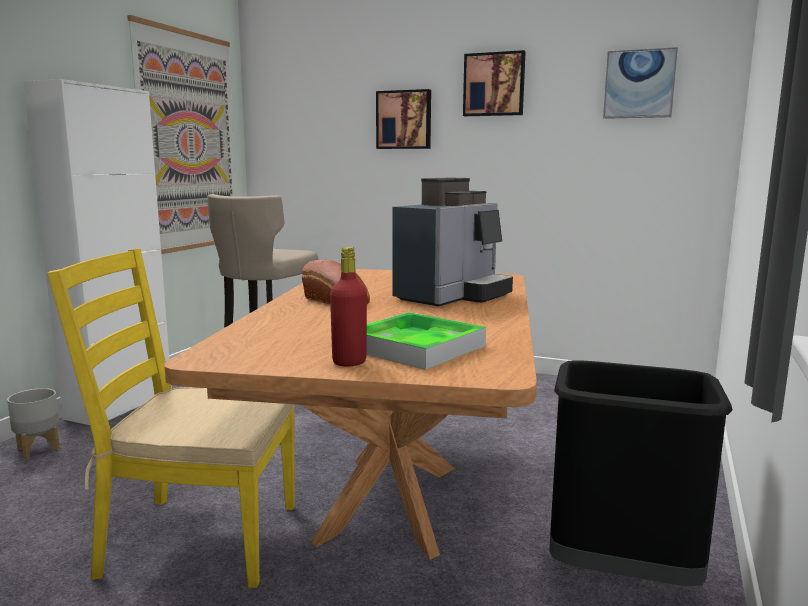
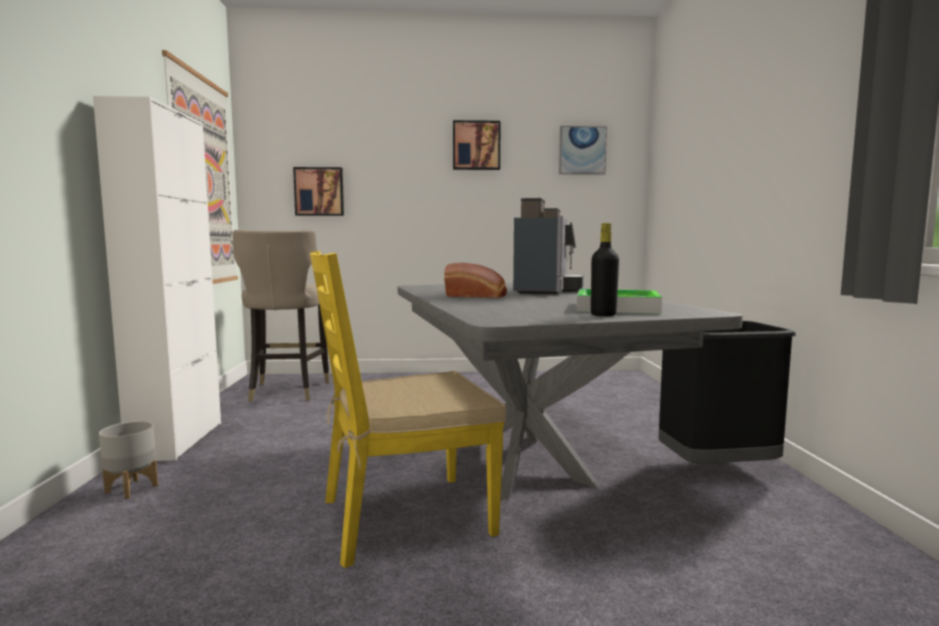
camera: 25 degrees left, 5 degrees down
brown dining table [164,269,537,560] -> grey dining table [398,283,743,500]
red bottle [330,247,367,366] -> black bottle [591,223,619,317]
picture [376,89,431,149] -> picture moved to [293,167,344,216]

